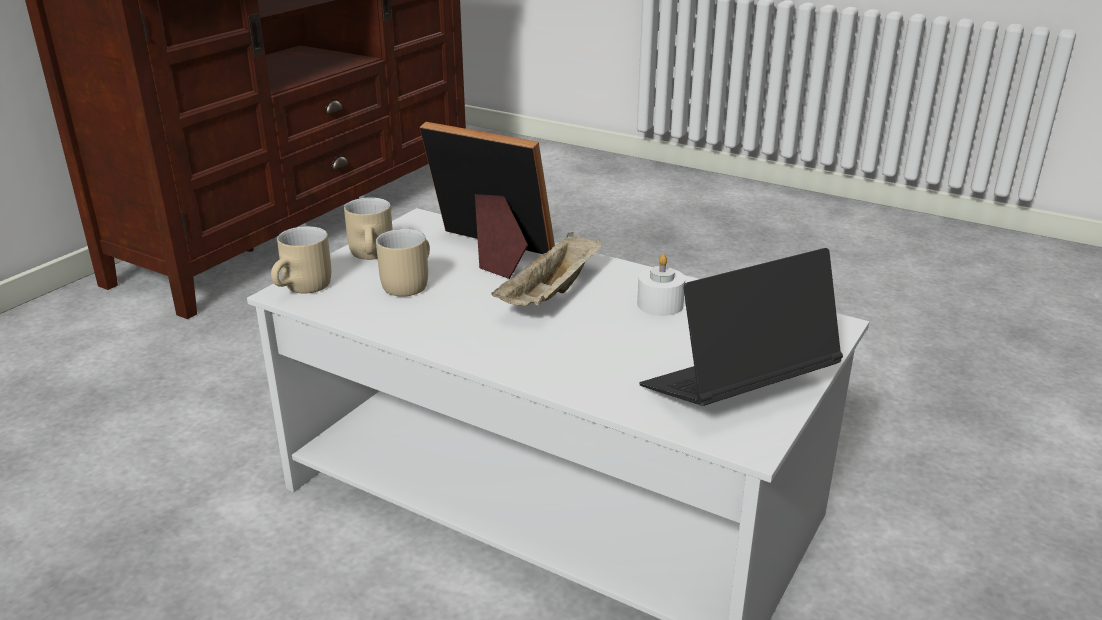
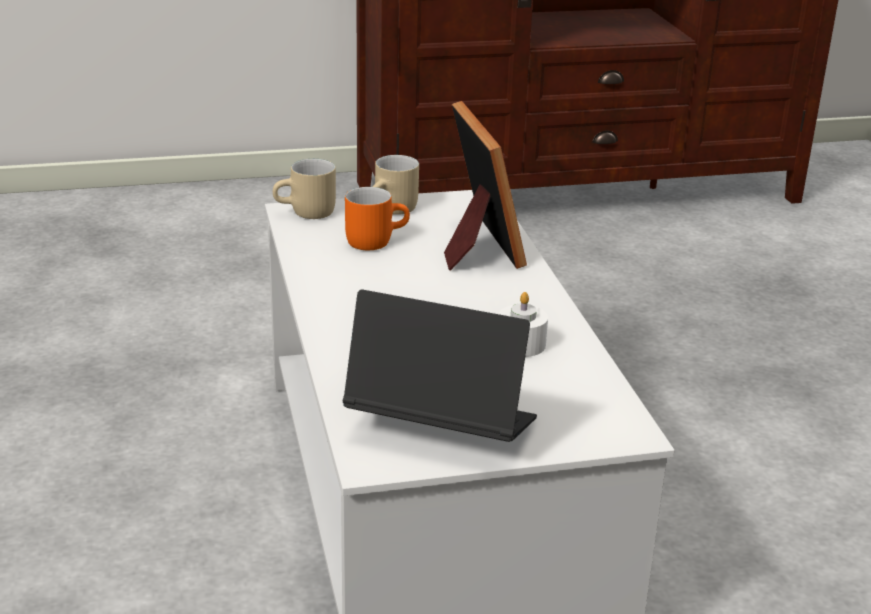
camera: 45 degrees right, 0 degrees up
beige mug [376,229,430,297] -> orange mug [345,187,410,250]
beige tray [492,232,602,306] -> none

